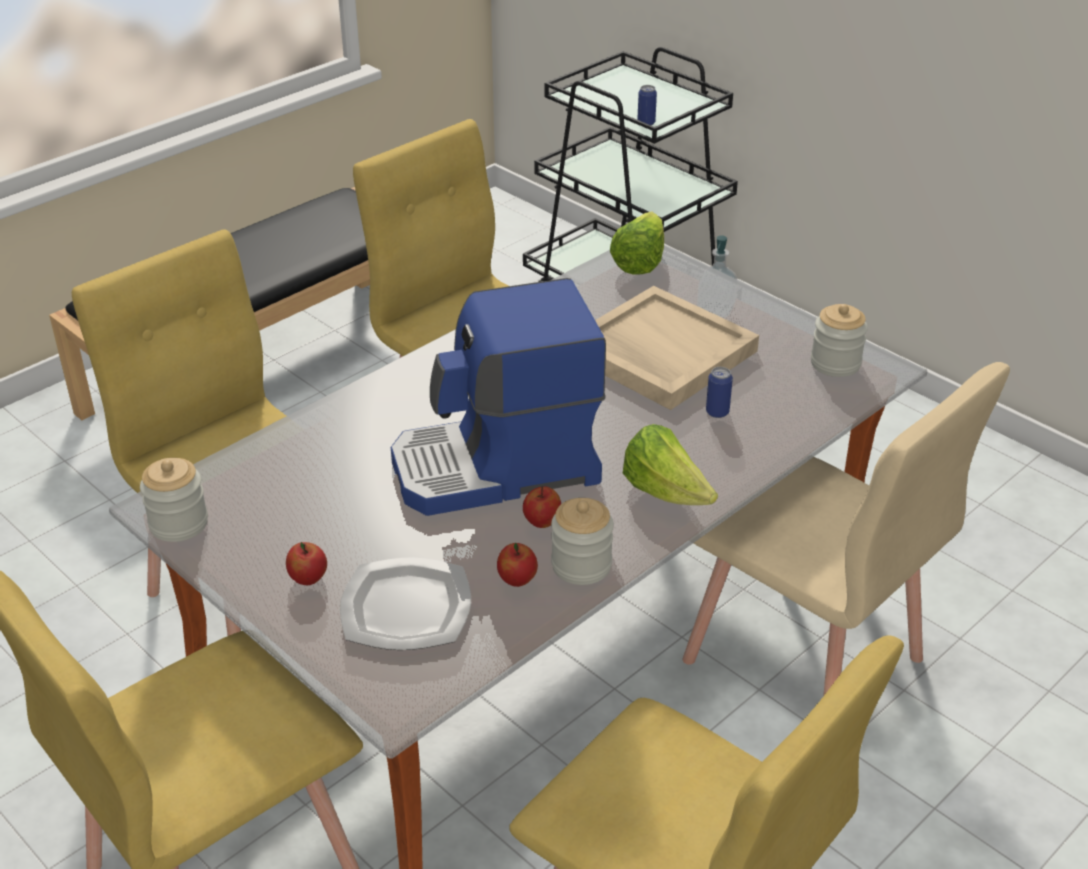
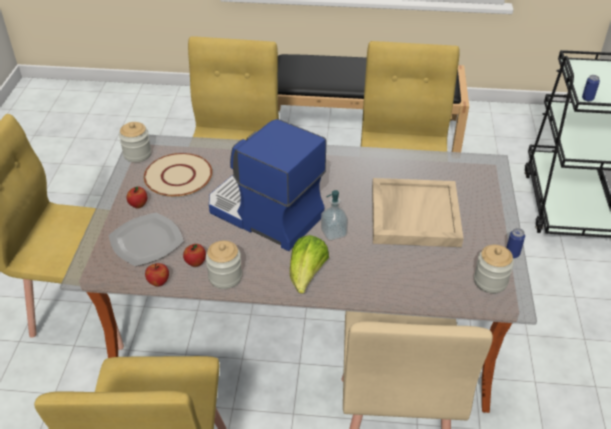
camera: 50 degrees right, 5 degrees up
apple [523,486,561,528] -> apple moved to [145,263,169,287]
lettuce [610,212,664,275] -> none
soap dispenser [697,235,738,317] -> soap dispenser moved to [321,190,348,241]
can [706,367,733,418] -> can moved to [506,228,525,258]
none -> beige plate [144,153,212,197]

